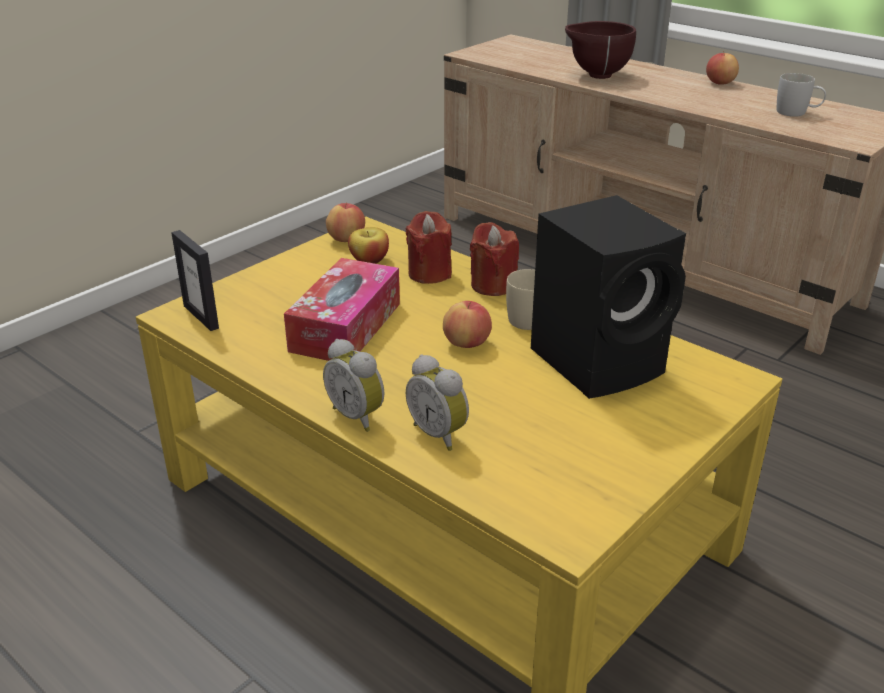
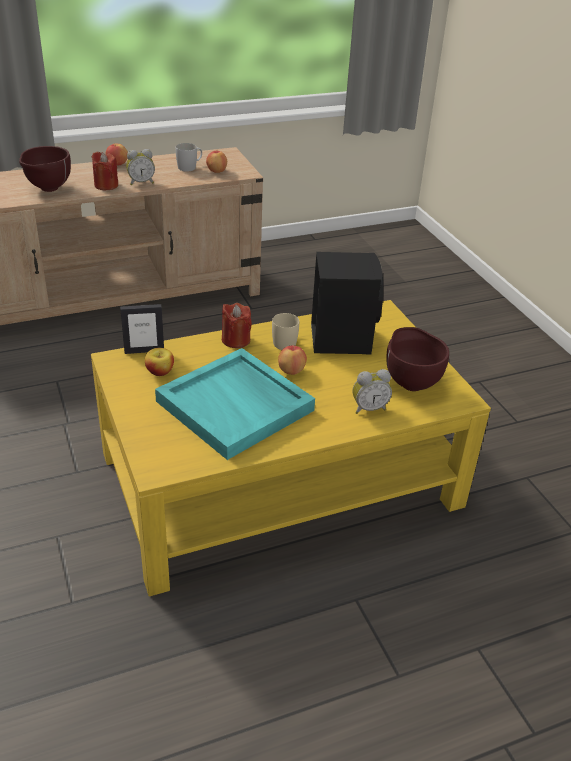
camera: 65 degrees left, 5 degrees up
picture frame [171,230,219,331] -> picture frame moved to [120,304,164,354]
tissue box [284,258,400,361] -> turquoise tray [155,348,315,460]
alarm clock [323,339,384,432] -> alarm clock moved to [126,149,155,185]
apple [326,203,365,242] -> apple moved to [206,151,227,173]
red candle [406,211,452,284] -> red candle moved to [92,152,118,190]
none -> brown bowl [387,327,449,391]

